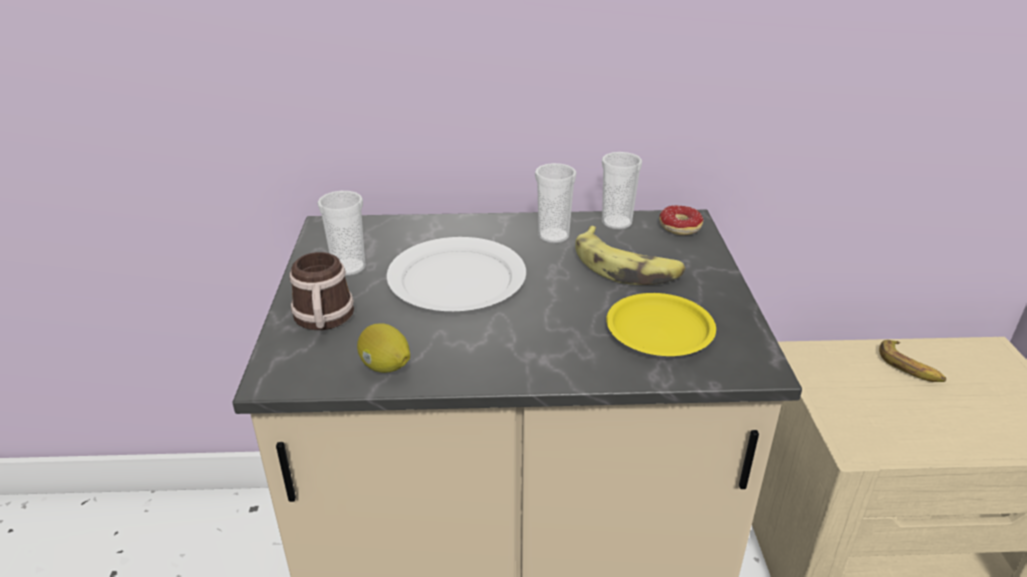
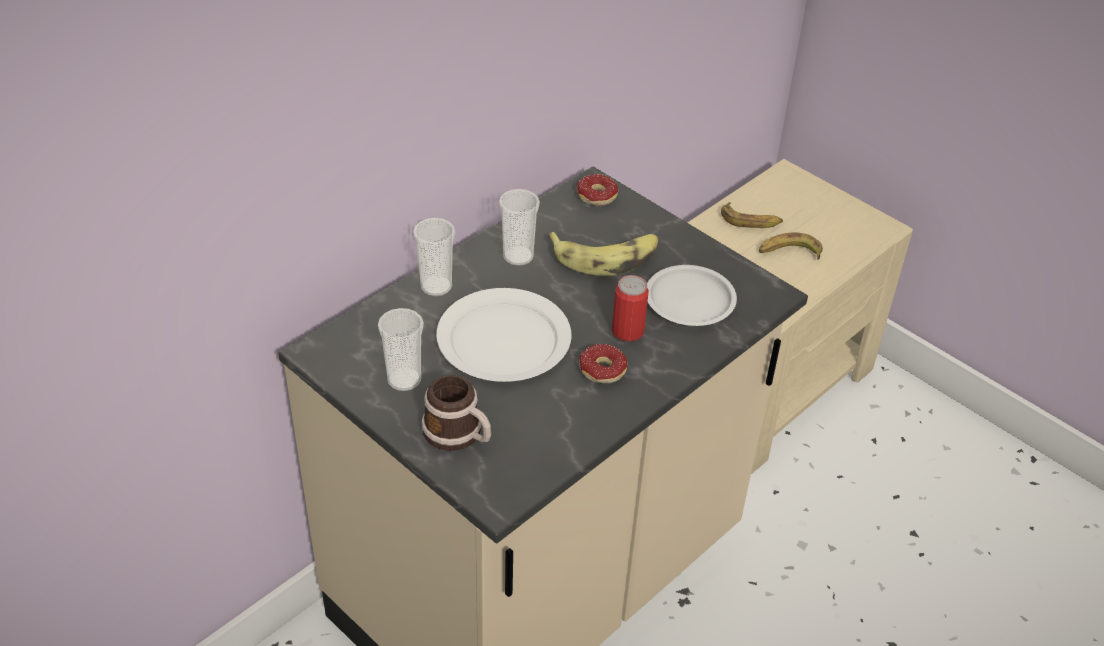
camera: 45 degrees left, 10 degrees up
lemon [357,323,410,373] -> none
cup [602,152,642,230] -> cup moved to [413,218,455,296]
yellow plate [606,293,716,356] -> white plate [647,265,737,326]
none -> donut [579,344,627,383]
none -> can [612,275,649,341]
none -> banana [759,232,823,260]

